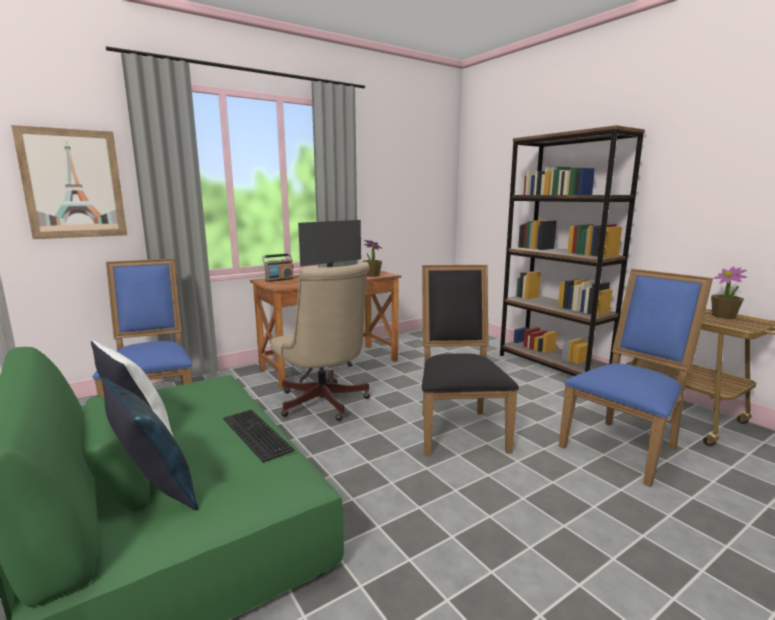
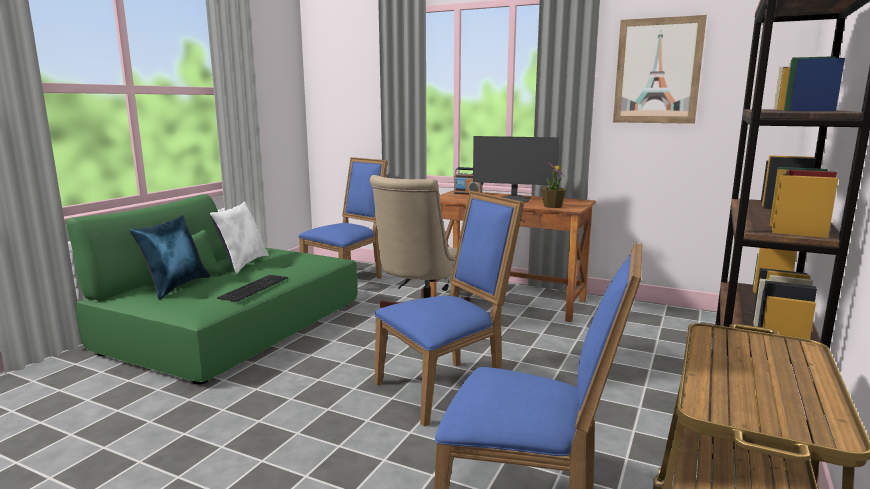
camera: 60 degrees right, 0 degrees up
picture [11,125,127,239] -> picture moved to [613,15,707,124]
black chair [422,265,519,456] -> blue chair [375,191,524,426]
potted plant [711,267,747,319] -> none

